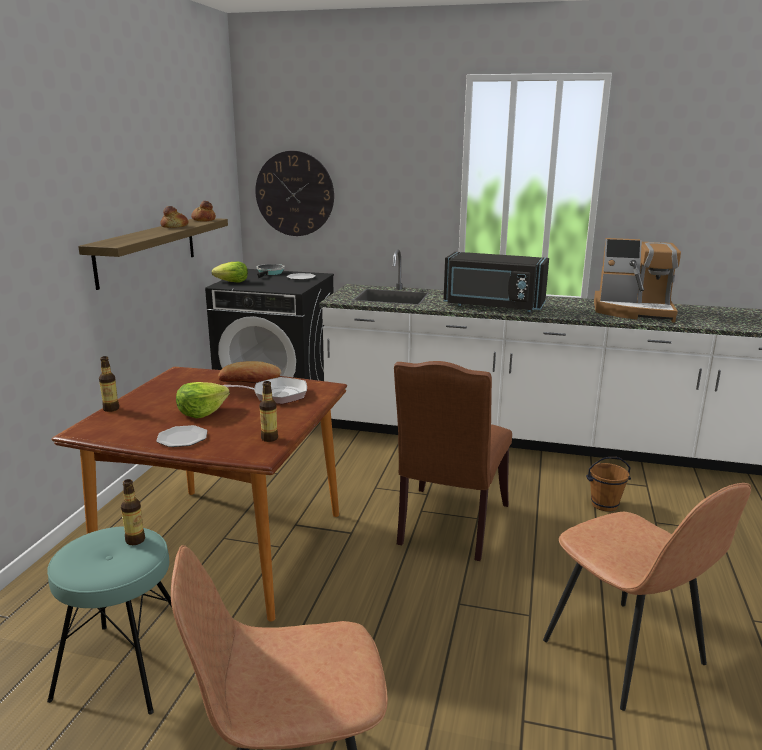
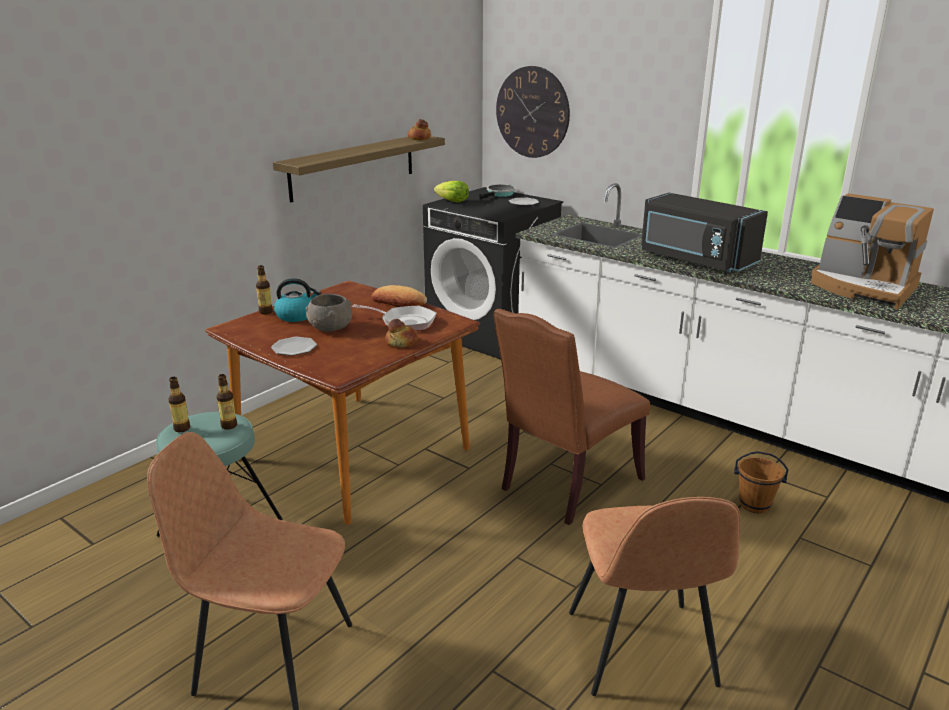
camera: 25 degrees right, 5 degrees up
bread [160,206,188,228] -> bread moved to [385,319,418,347]
lettuce [176,382,230,419] -> grey bowl [306,294,352,332]
bottle [259,381,278,442] -> bottle moved to [168,377,190,432]
none -> kettle [274,278,321,322]

